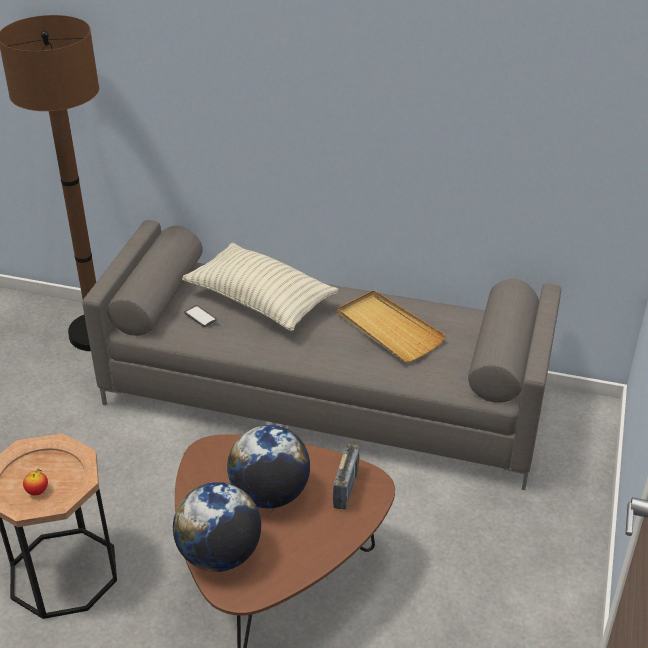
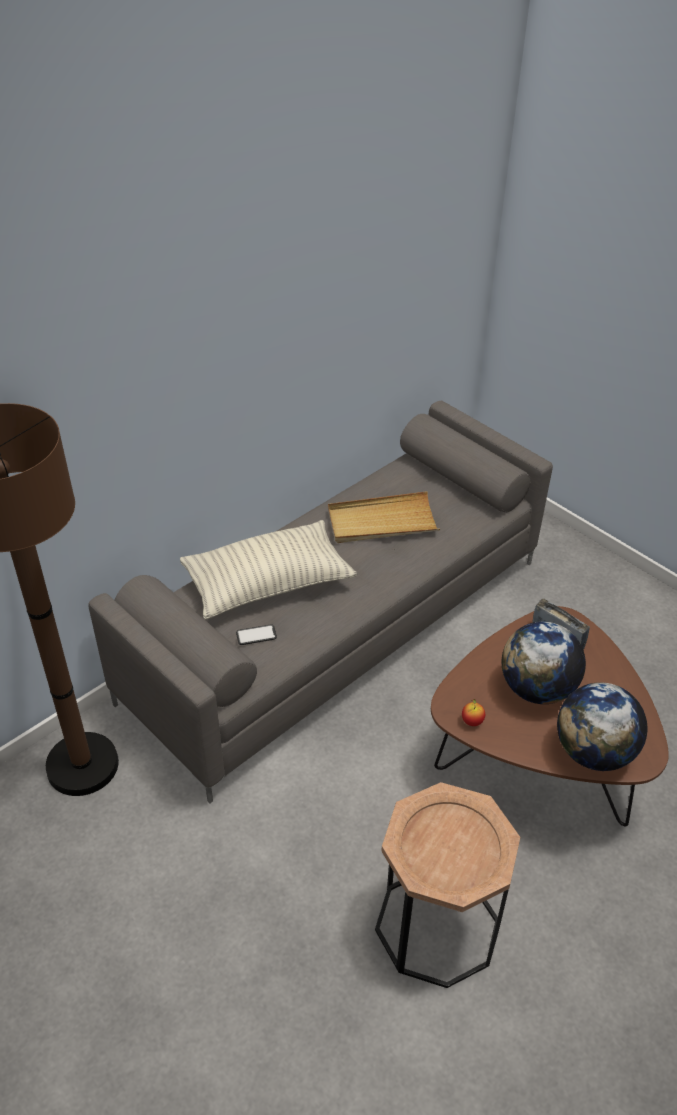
camera: 60 degrees left, 5 degrees up
apple [23,469,48,495] -> apple moved to [462,699,485,726]

